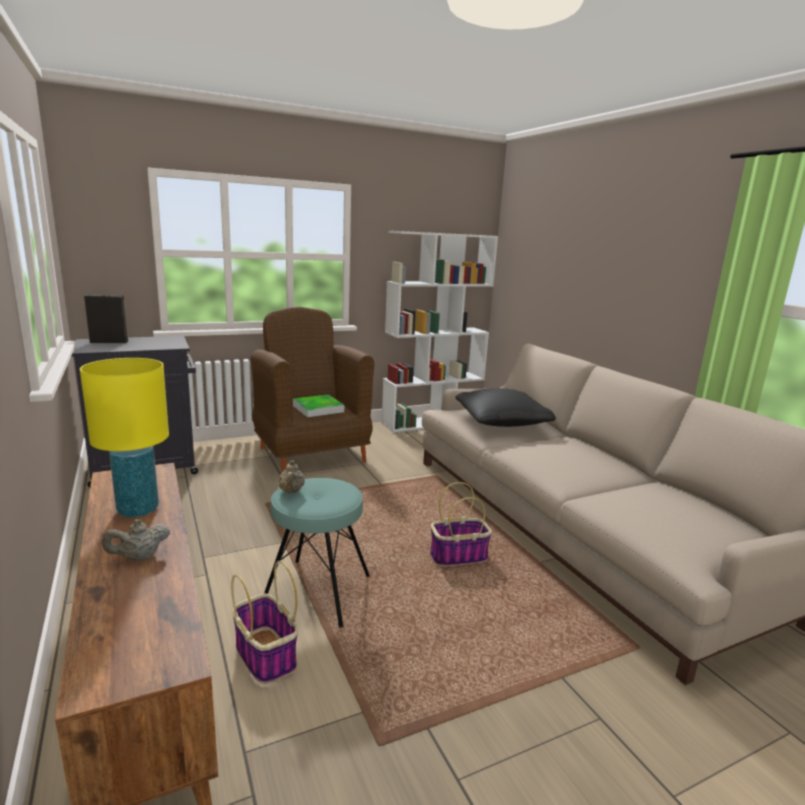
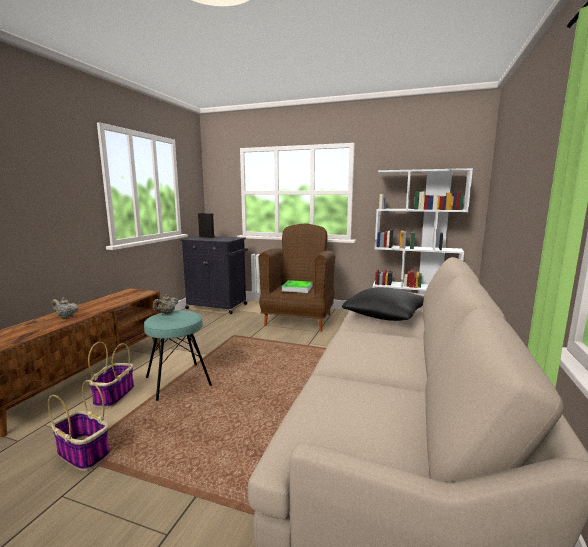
camera: 45 degrees right, 5 degrees down
yellow table lamp [80,358,169,517] -> none
basket [430,482,492,566] -> basket moved to [48,380,110,471]

